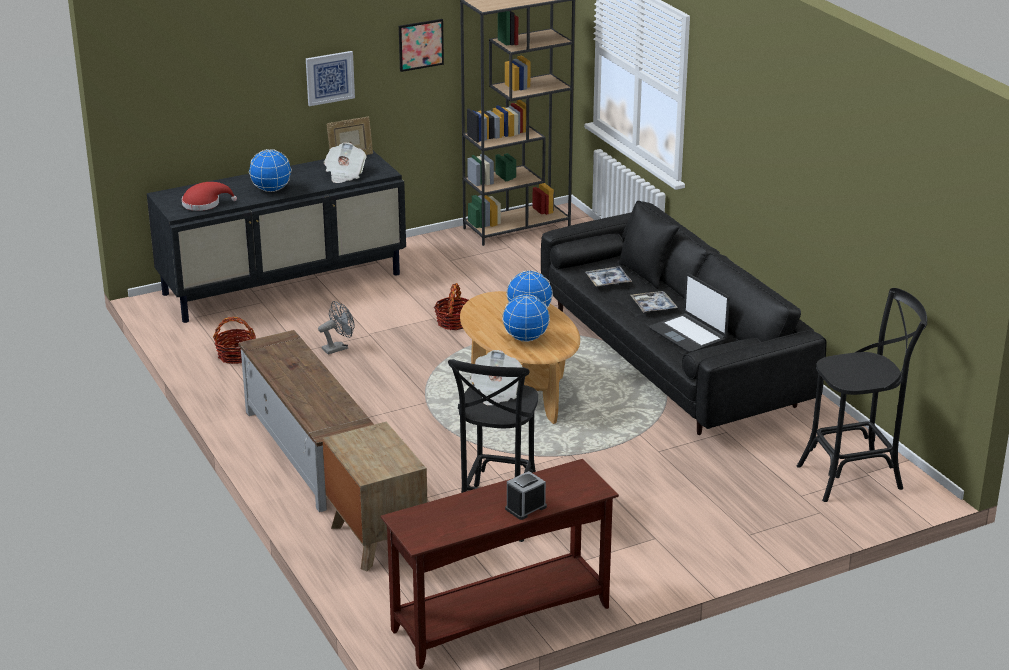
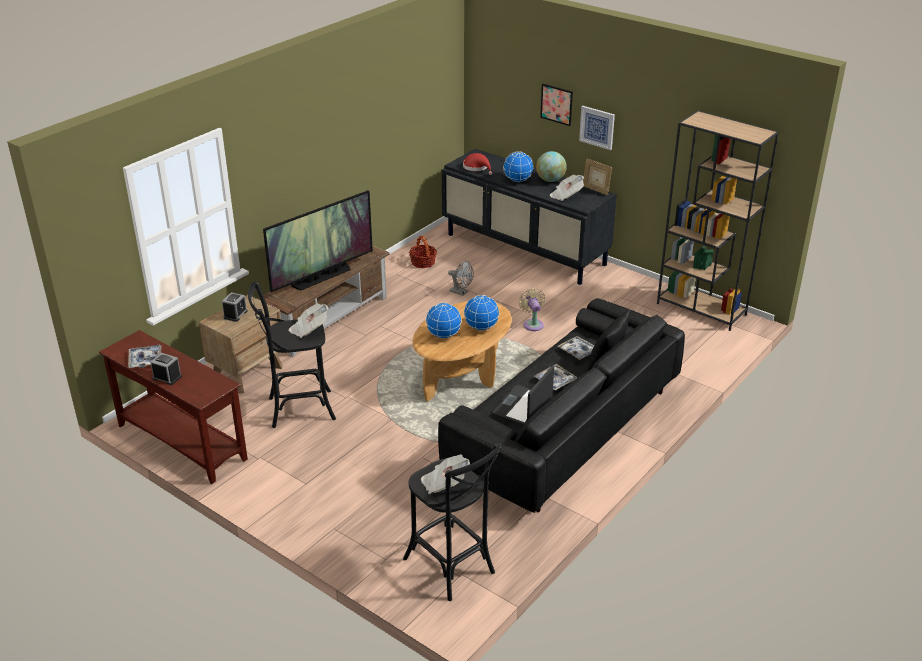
camera: 65 degrees right, 5 degrees up
picture [399,19,444,72] -> picture moved to [540,84,573,126]
basket [434,283,468,330] -> beige fan [518,288,545,331]
none -> tray [128,345,161,368]
none -> alarm clock [222,292,247,322]
none -> television [263,190,373,292]
none -> newspaper [421,454,470,494]
none -> globe [536,151,567,182]

